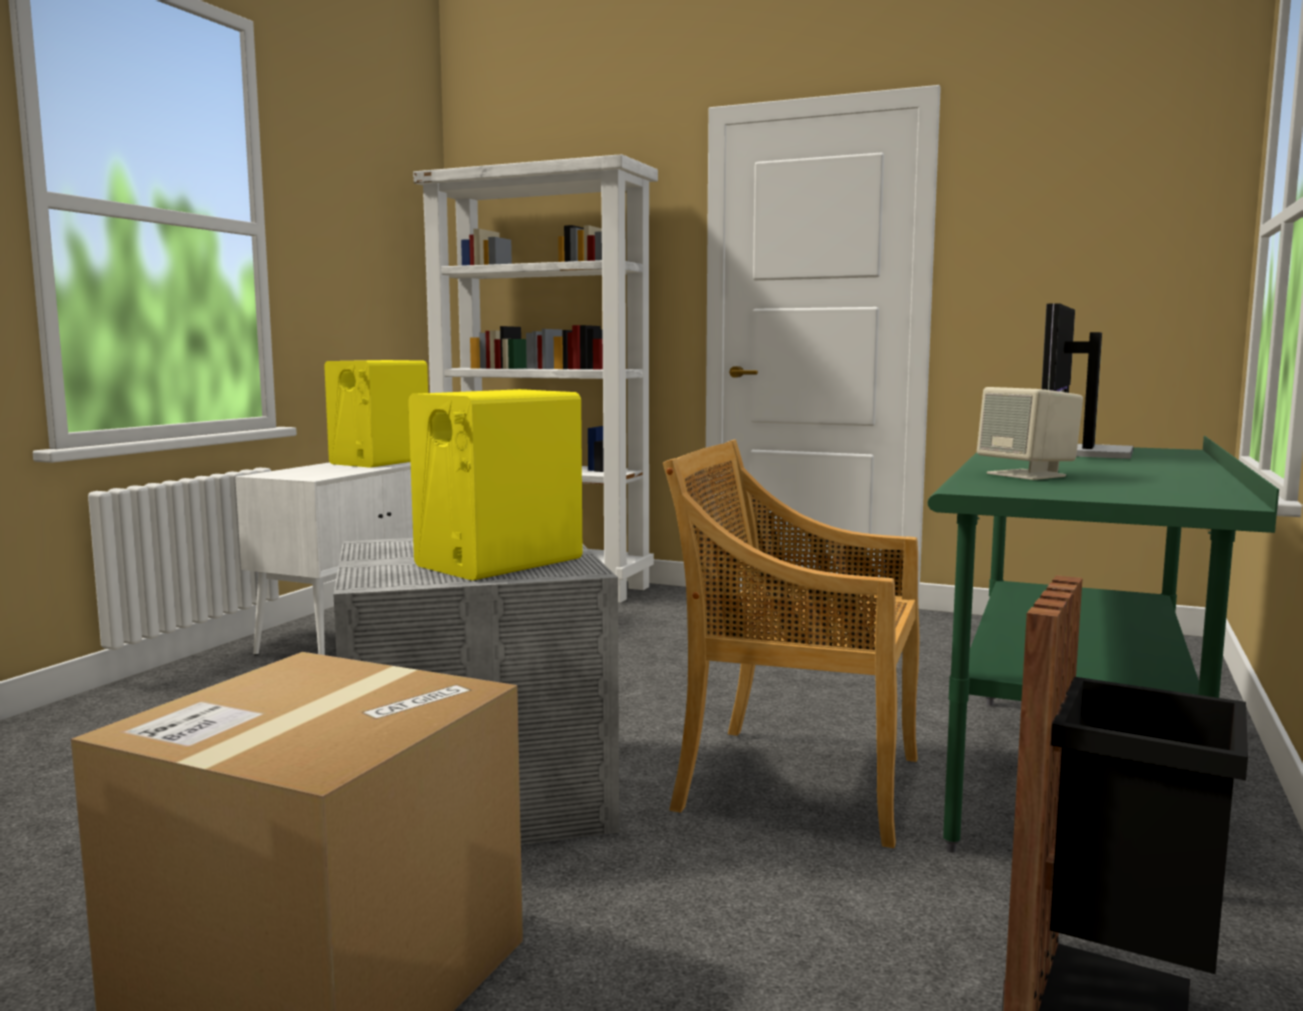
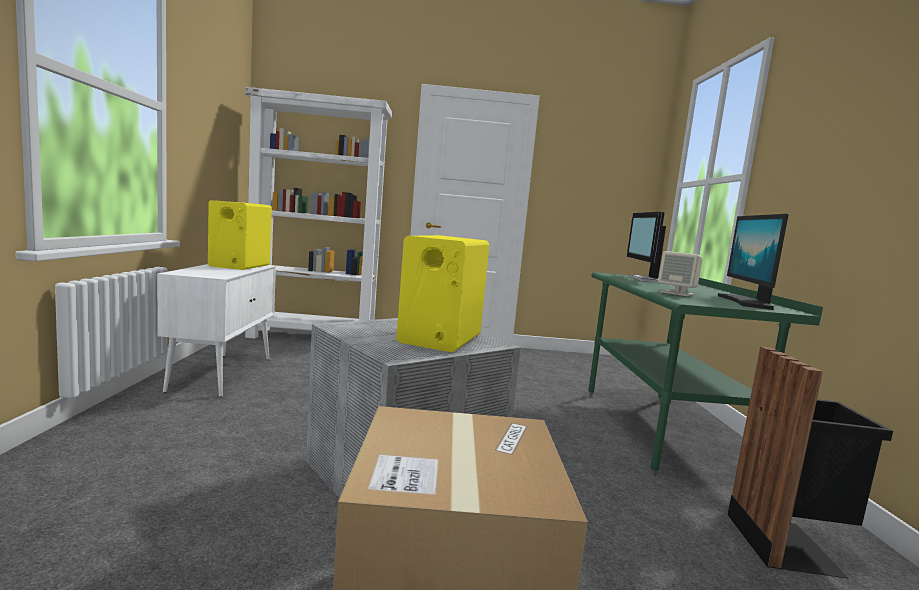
camera: 25 degrees left, 0 degrees up
beige chair [663,439,919,848] -> none
none -> monitor [718,214,788,310]

